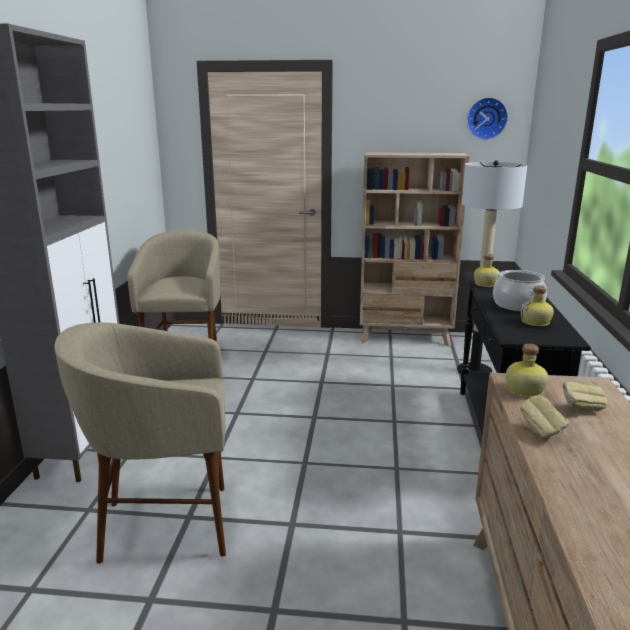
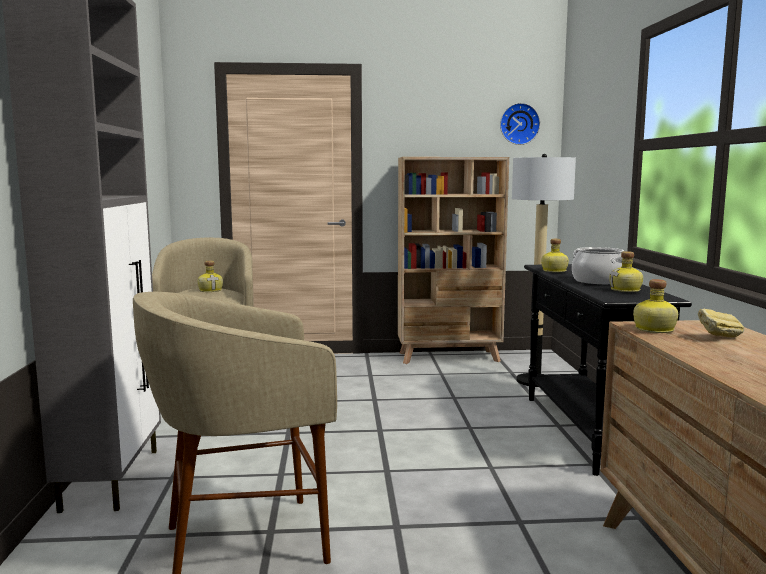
camera: 10 degrees left, 10 degrees down
bread [520,395,569,439] -> none
none -> bottle [197,261,223,292]

